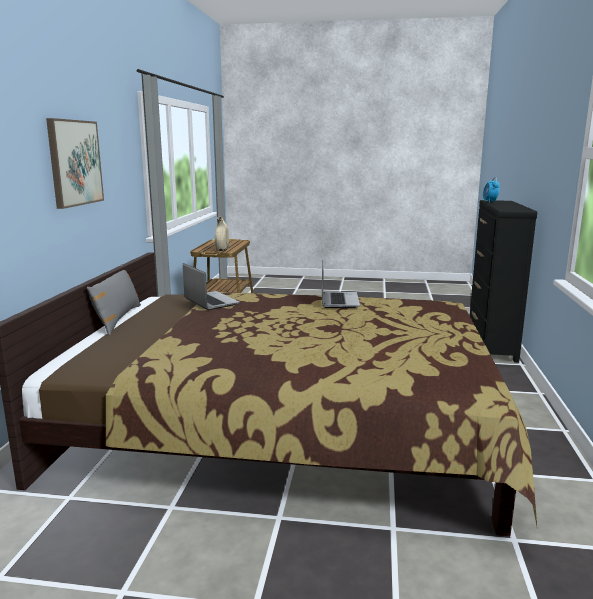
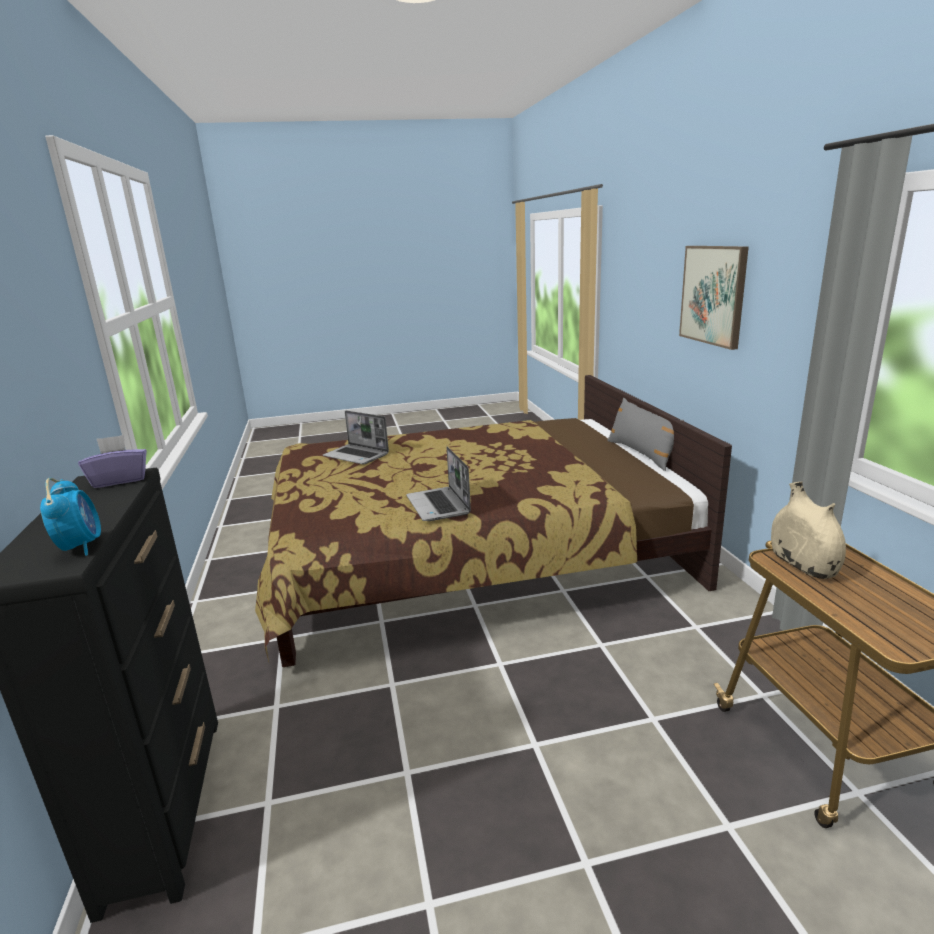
camera: 160 degrees right, 5 degrees up
laptop [183,263,240,310] -> laptop moved to [323,410,389,464]
none -> purple tissue box [78,435,147,488]

